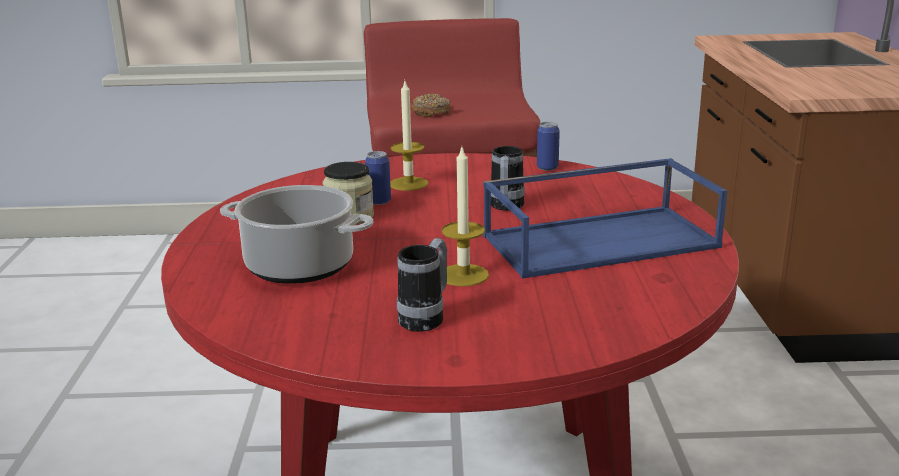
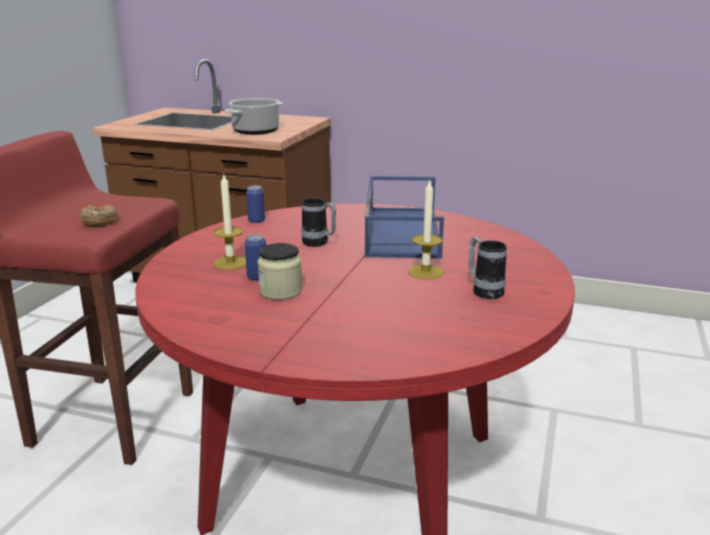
camera: 70 degrees left, 0 degrees up
cooking pot [220,185,373,284] -> cooking pot moved to [225,98,283,135]

